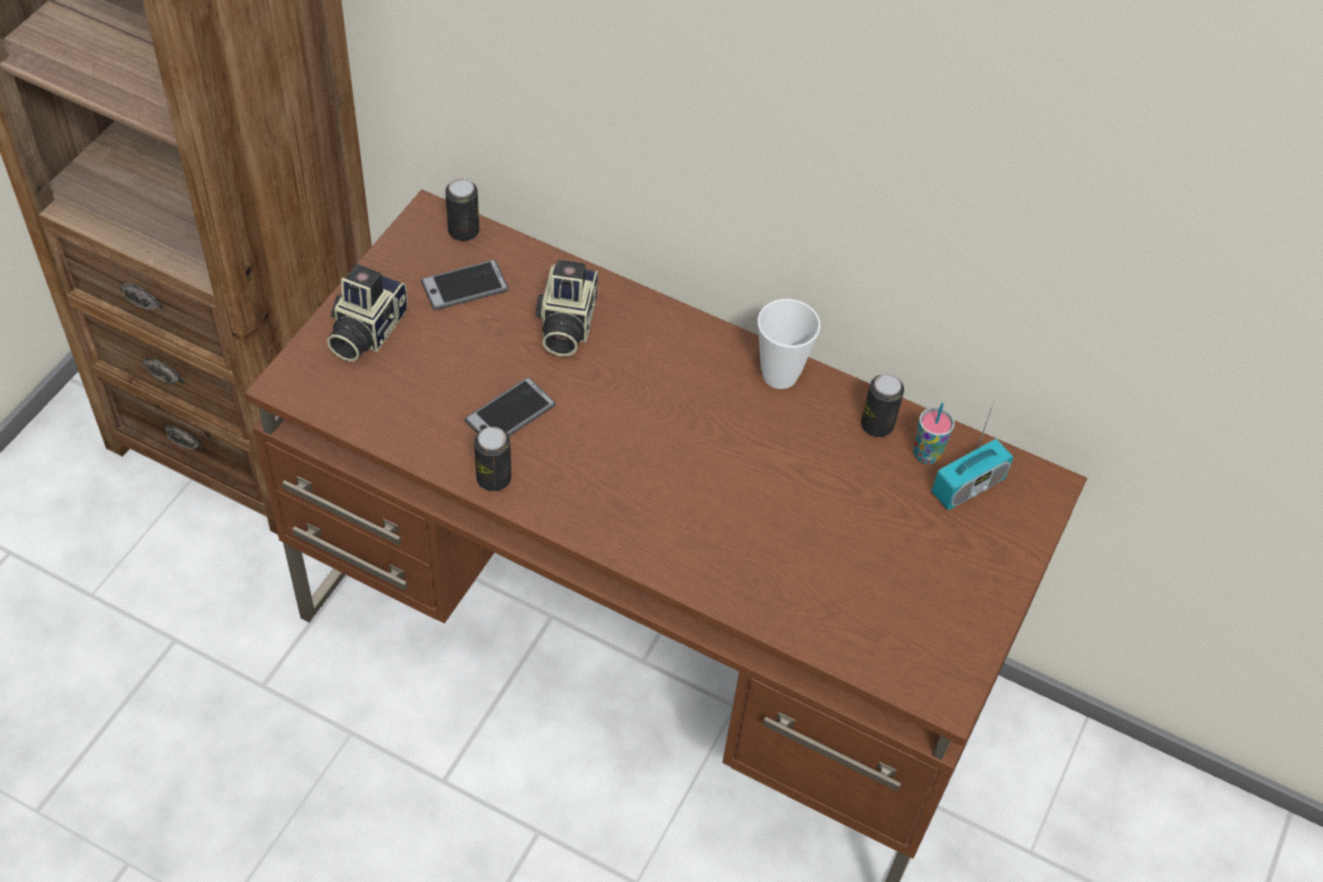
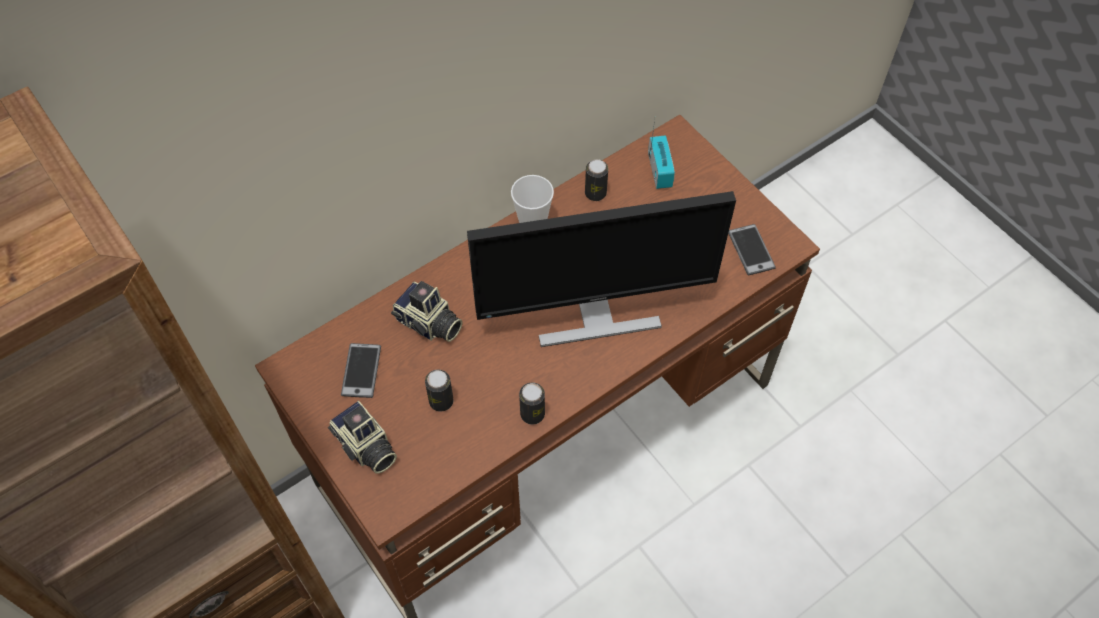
camera: 60 degrees left, 5 degrees up
can [445,178,479,241] -> can moved to [425,370,454,412]
phone [464,377,556,436] -> phone moved to [728,224,776,276]
cup [914,403,955,464] -> none
none -> monitor [467,191,736,347]

